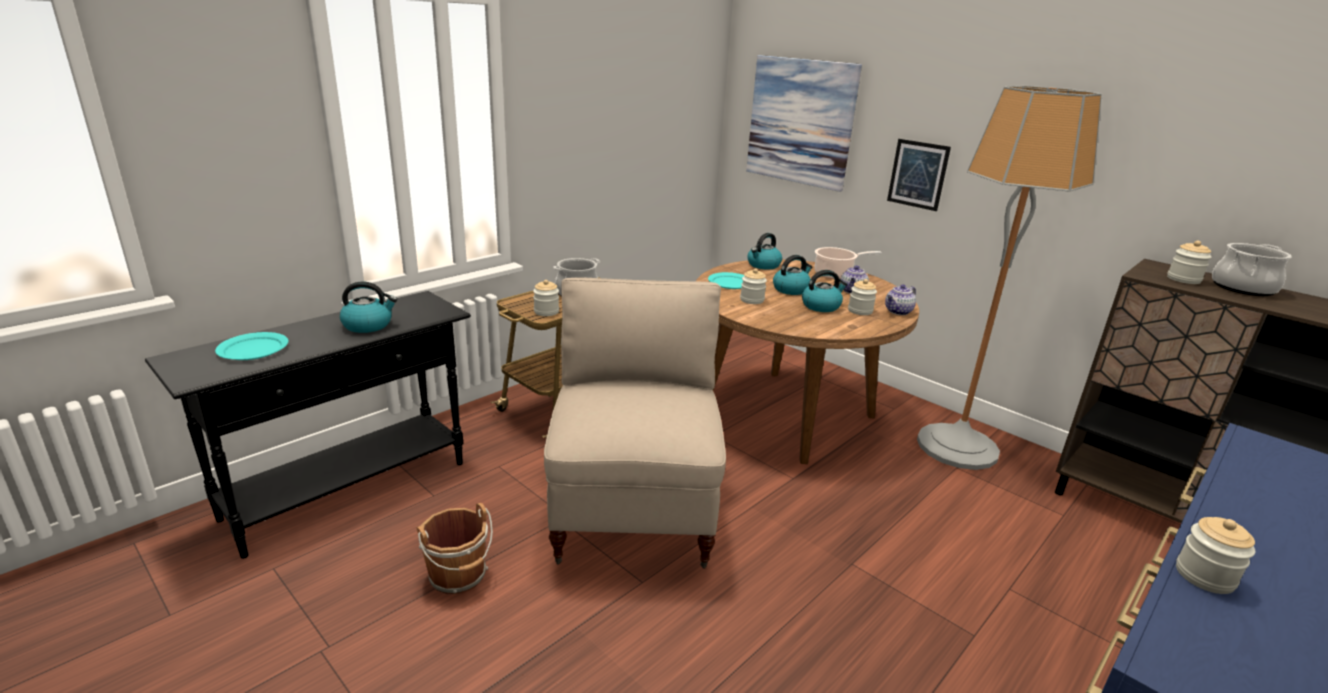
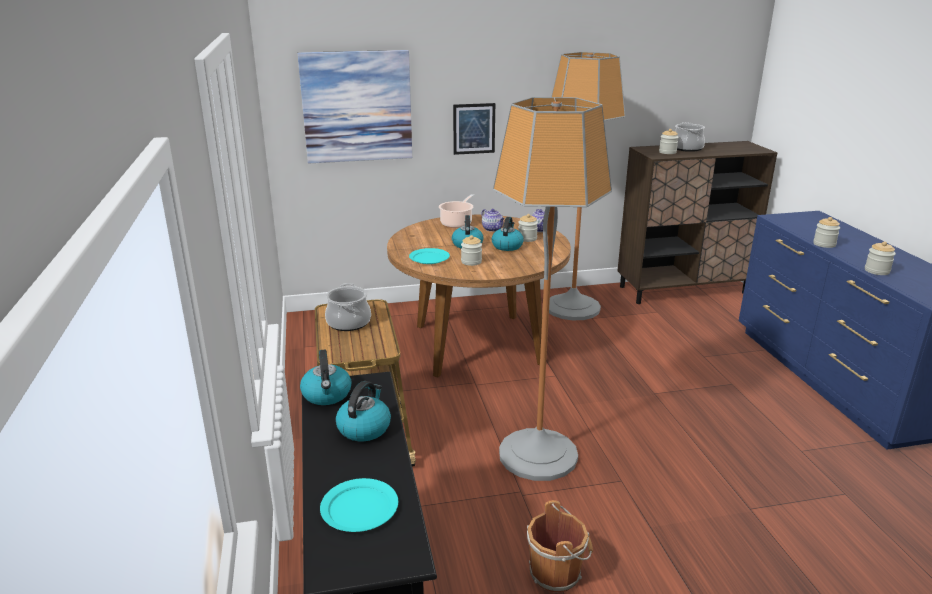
camera: 55 degrees left, 0 degrees up
jar [533,280,559,316] -> jar moved to [813,217,840,248]
beige chair [544,277,726,569] -> floor lamp [493,97,612,481]
kettle [748,233,782,270] -> kettle moved to [300,349,351,405]

